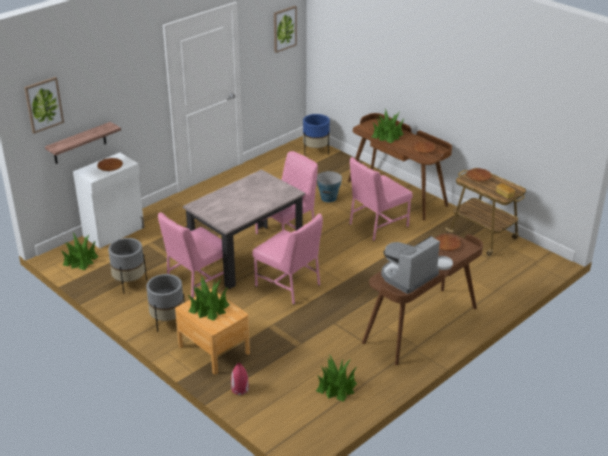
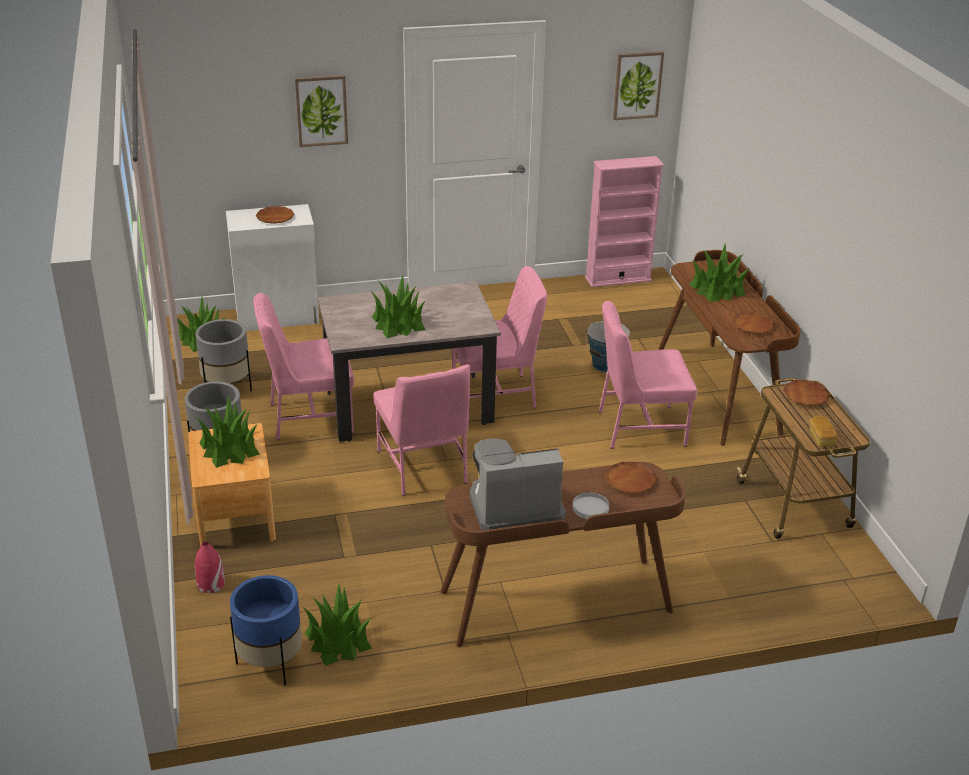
camera: 30 degrees right, 0 degrees up
picture [24,77,64,134] -> picture moved to [295,75,348,147]
shelf [45,122,121,164] -> none
blue planter [303,114,330,155] -> blue planter moved to [230,575,302,685]
none -> potted plant [371,275,426,338]
none -> pink bookcase [585,156,664,287]

